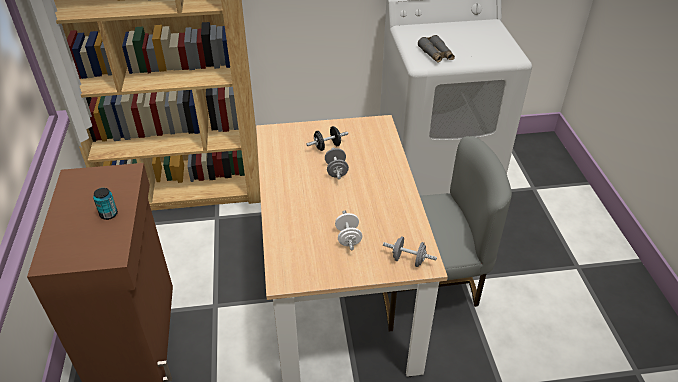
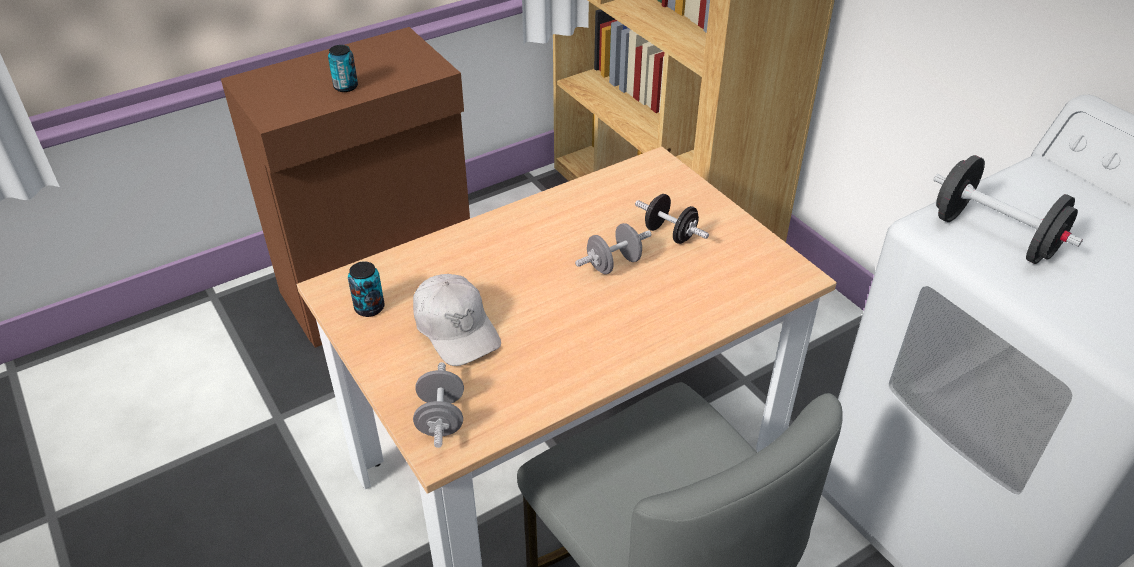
camera: 65 degrees right, 0 degrees up
white dumbbell [335,210,362,250] -> white cap [413,274,501,366]
grey binoculars [418,35,455,63] -> black dumbbell [933,155,1083,264]
none -> can [348,261,385,317]

